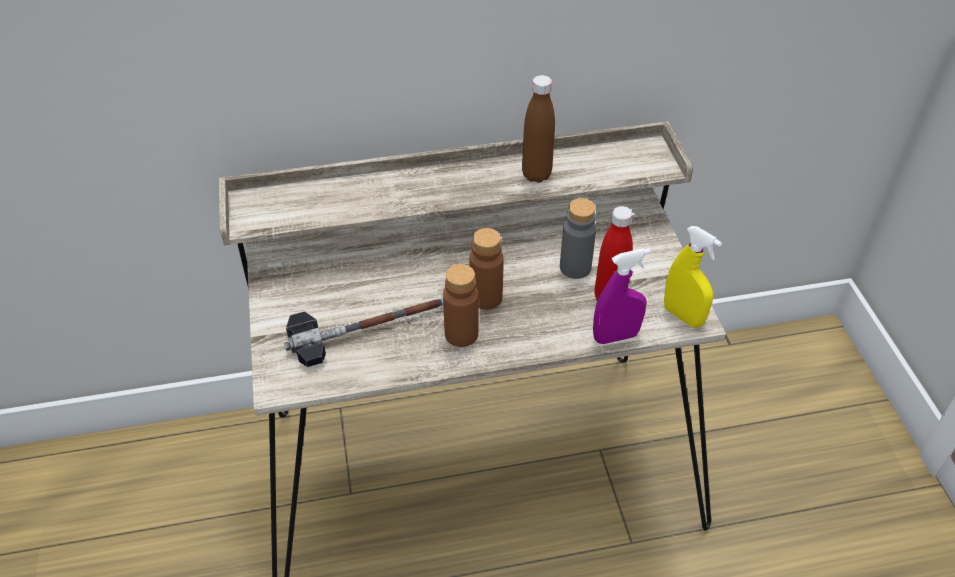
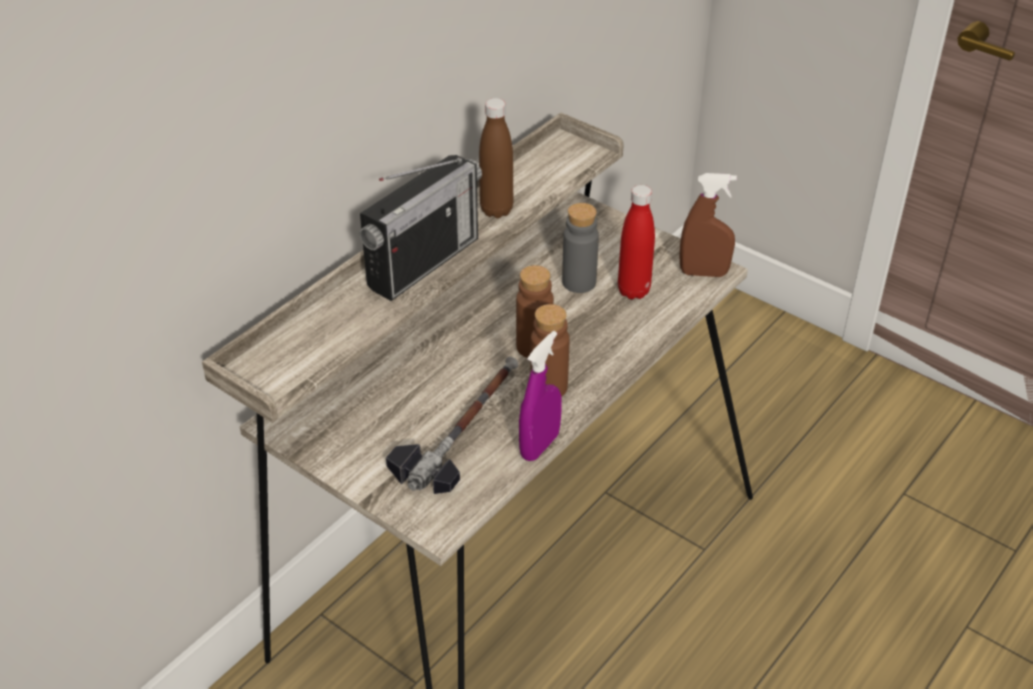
camera: 40 degrees left, 5 degrees down
purple spray bottle [593,248,651,344] -> purple spray bottle moved to [519,331,562,461]
yellow spray bottle [664,226,722,327] -> brown spray bottle [679,173,737,277]
none -> radio [360,155,482,301]

